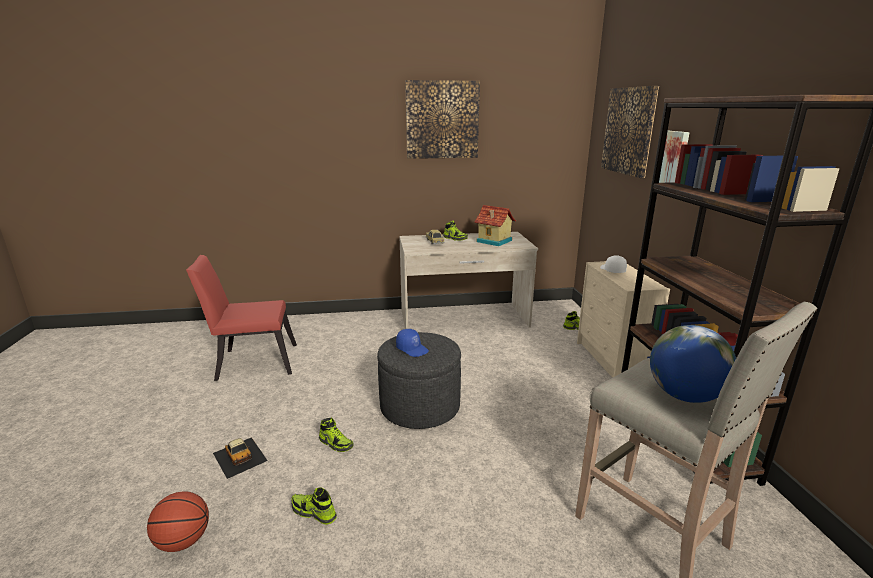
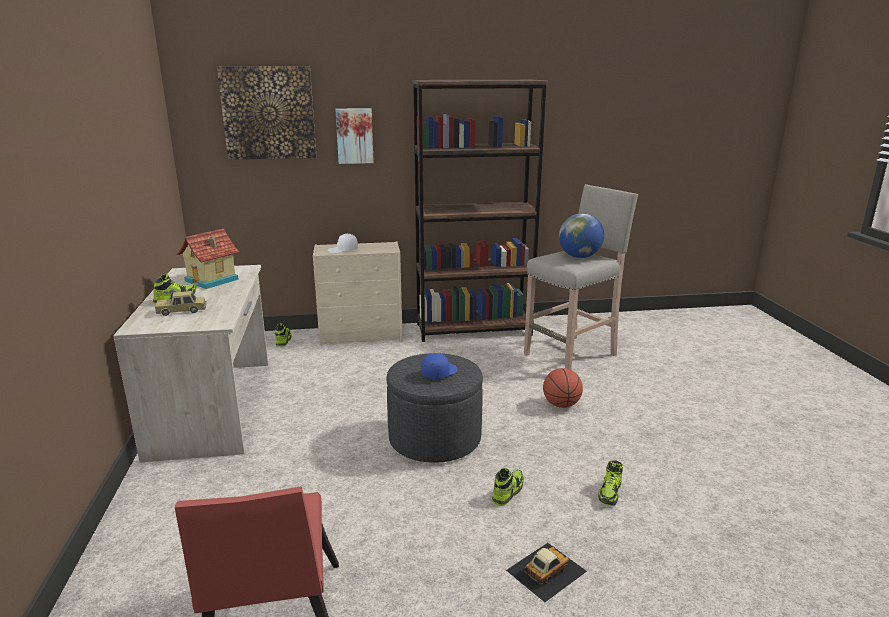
camera: 90 degrees left, 0 degrees up
basketball [147,491,209,552] -> basketball moved to [543,368,583,408]
picture [405,80,480,159] -> none

